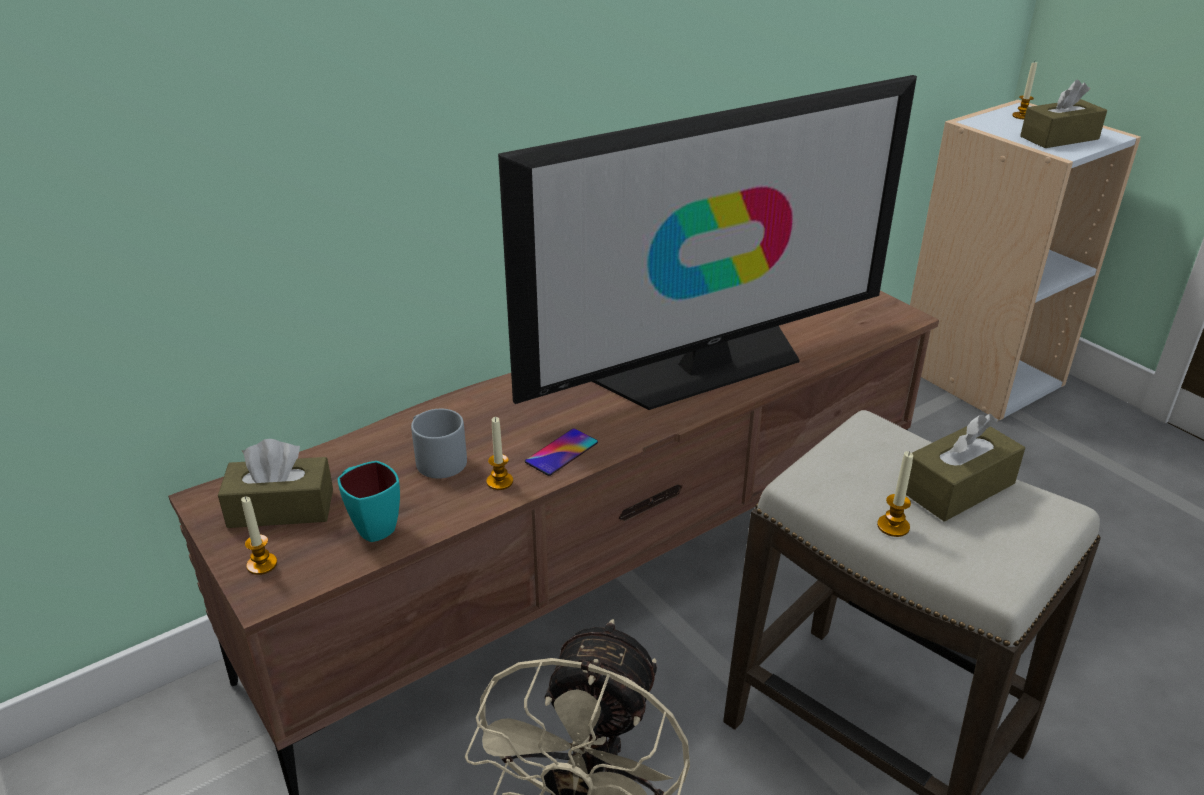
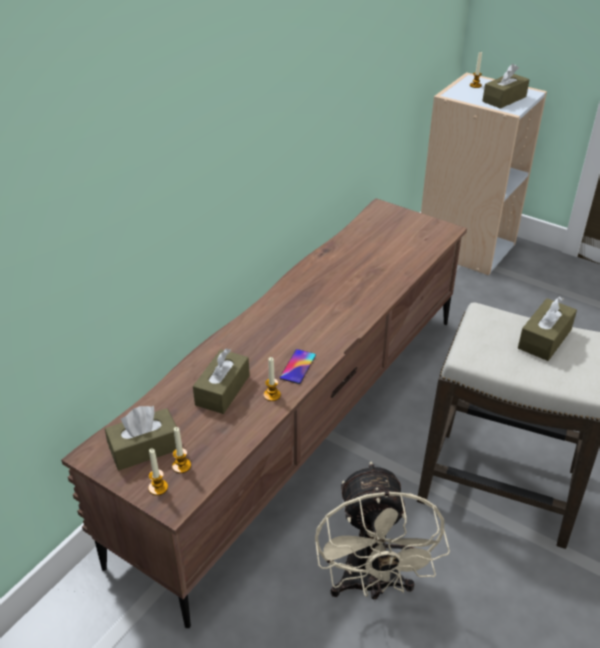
camera: 20 degrees left, 5 degrees up
turquoise mug [338,461,400,542] -> none
grey mug [411,409,467,479] -> brown tissue box [193,348,250,414]
television [498,75,917,410] -> none
candle [877,451,913,537] -> candle moved to [172,427,191,473]

